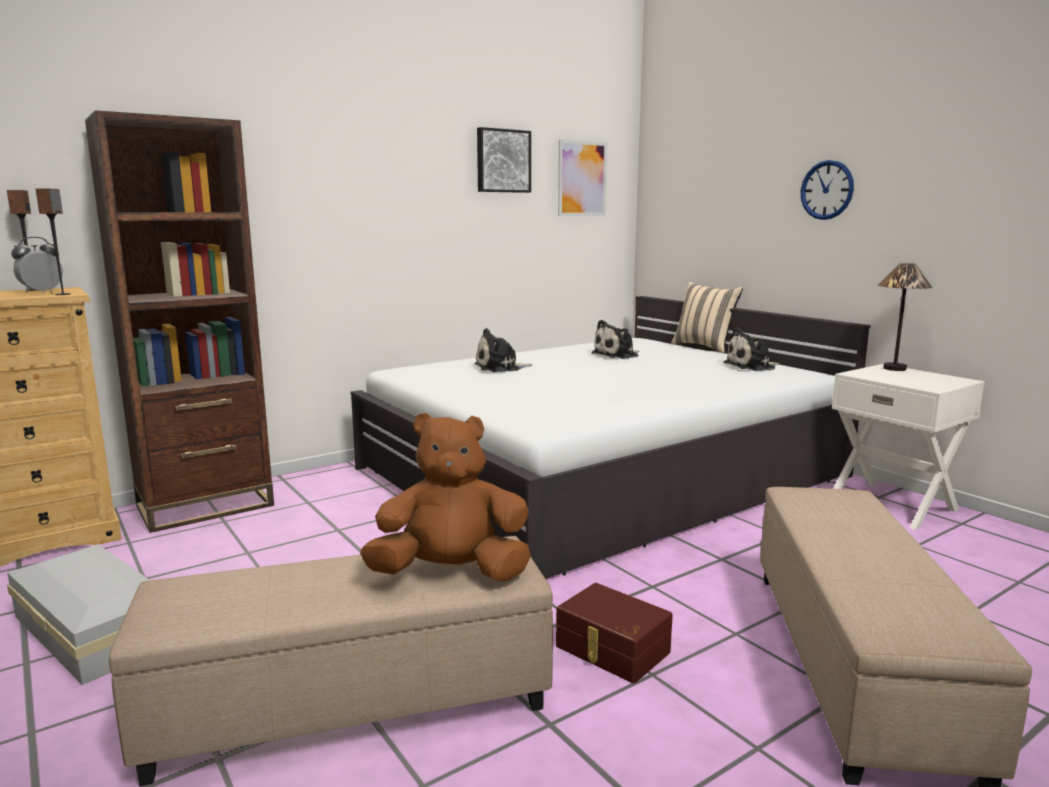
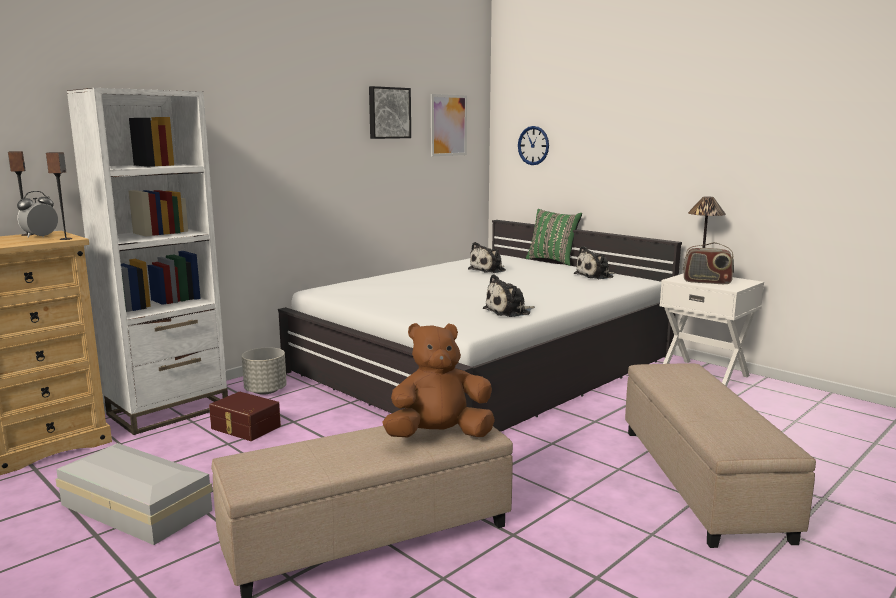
camera: 10 degrees left, 0 degrees up
brown bookcase [85,110,274,533] -> white bookcase [67,88,228,435]
plush toy [474,328,532,372] -> plush toy moved to [483,274,535,317]
brown storage box [556,583,673,683] -> brown storage box moved to [209,392,281,441]
beige pillow [671,282,743,353] -> green pillow [526,209,582,266]
wall clock [801,160,854,220] -> wall clock moved to [518,126,549,165]
none -> grey planter [242,347,287,395]
none -> radio [683,242,734,284]

